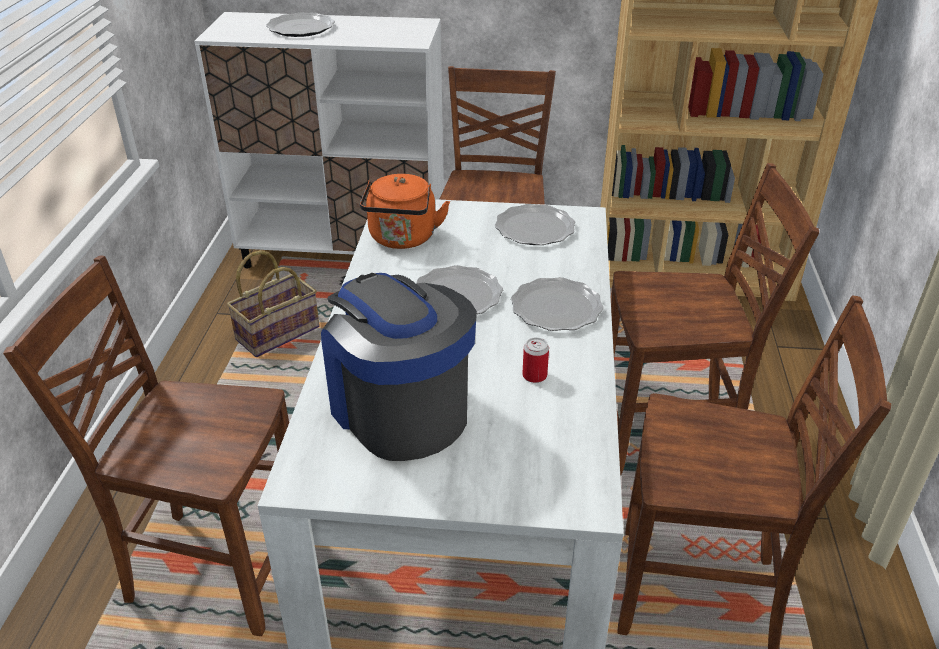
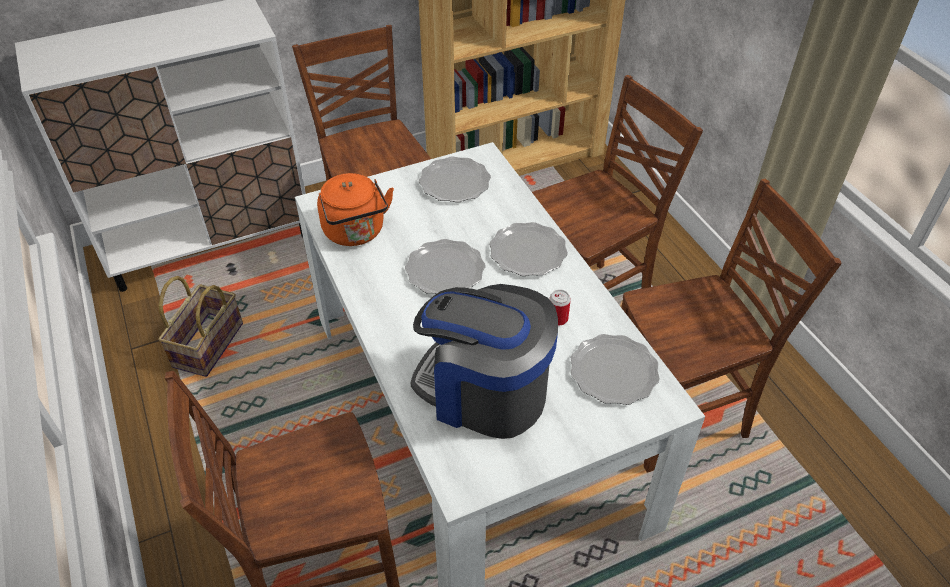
camera: 30 degrees left, 10 degrees up
plate [266,12,335,37] -> plate moved to [571,334,660,405]

